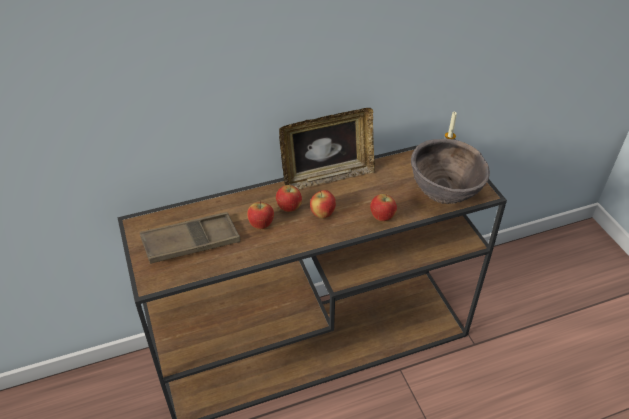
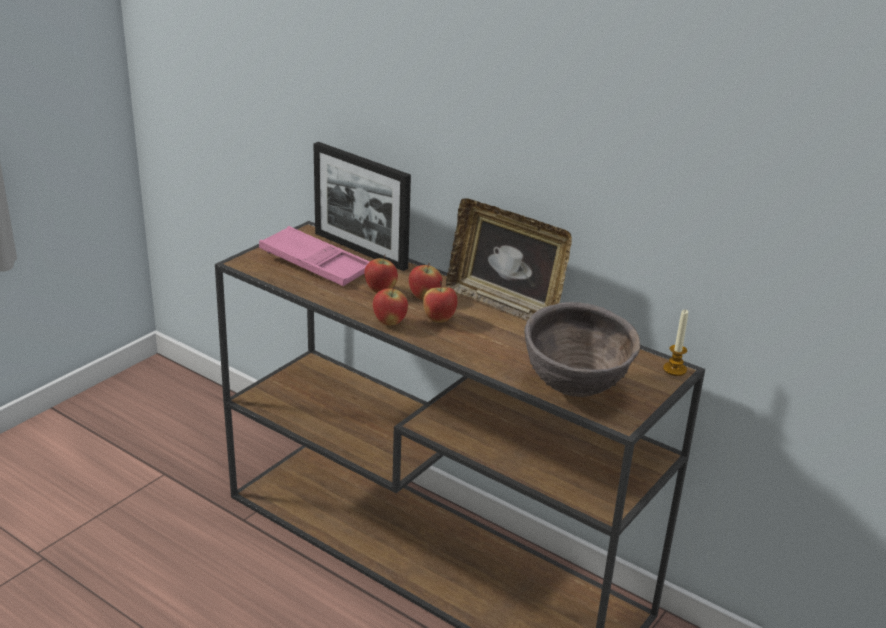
camera: 55 degrees right, 15 degrees down
brown tray [140,212,240,264] -> pink tray [259,226,370,286]
apple [370,194,397,221] -> apple moved to [373,287,408,325]
none -> picture frame [313,142,411,271]

